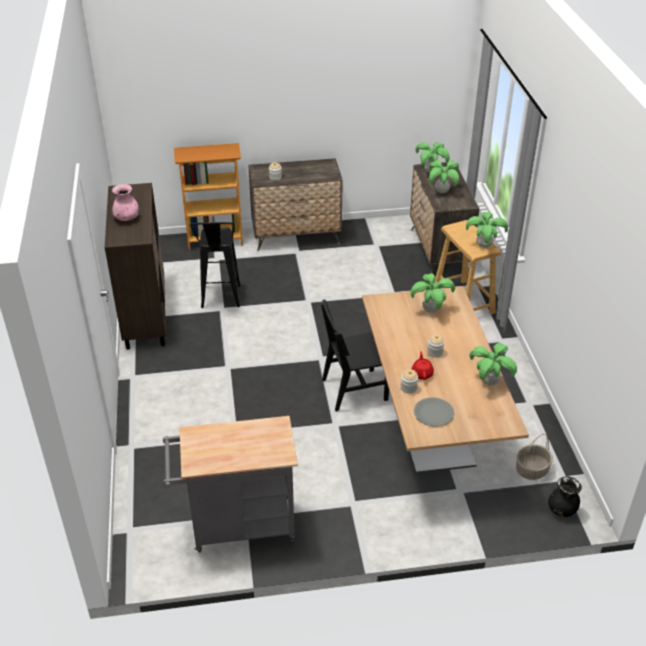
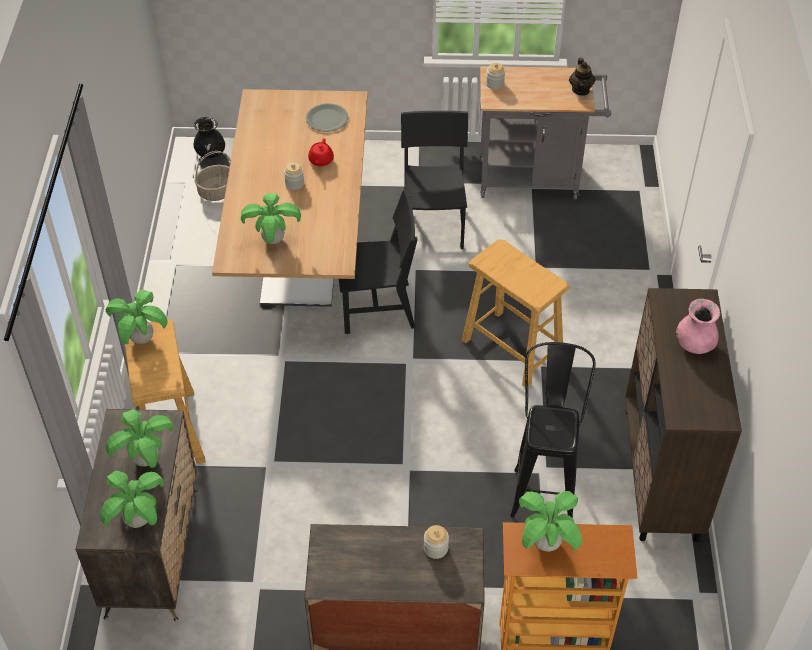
camera: 170 degrees left, 10 degrees up
jar [400,369,418,393] -> jar moved to [486,63,505,89]
potted plant [470,343,517,386] -> potted plant moved to [519,491,582,552]
none -> black chair [401,111,468,249]
none -> beige stool [462,239,570,387]
none -> teapot [569,58,595,96]

